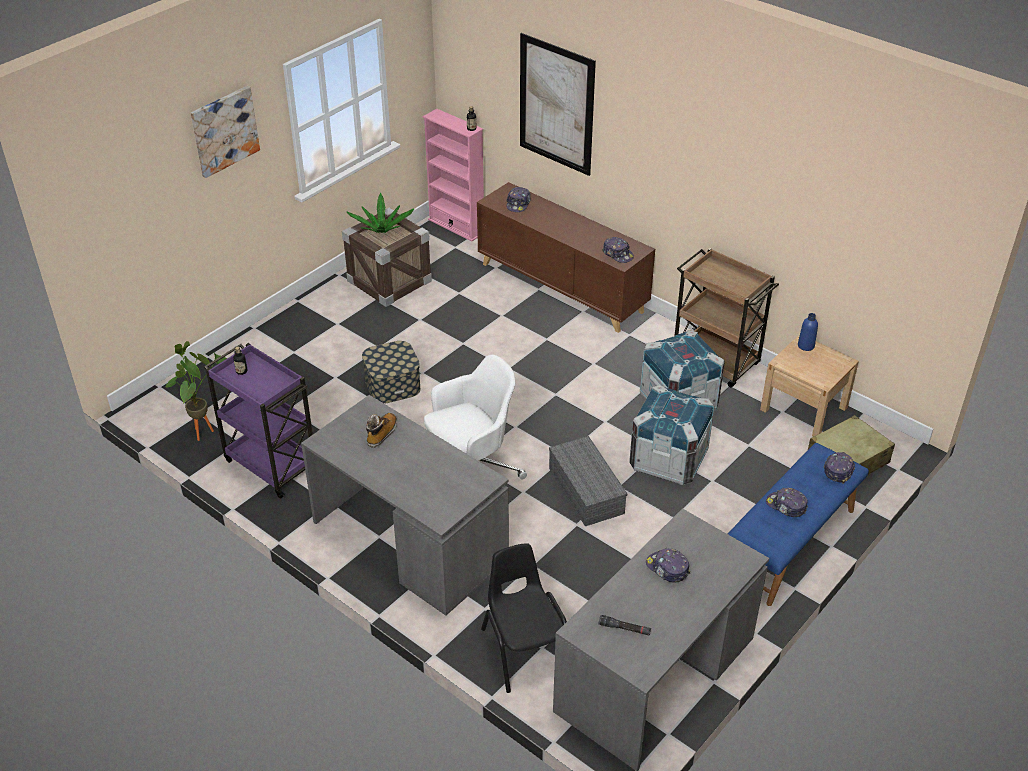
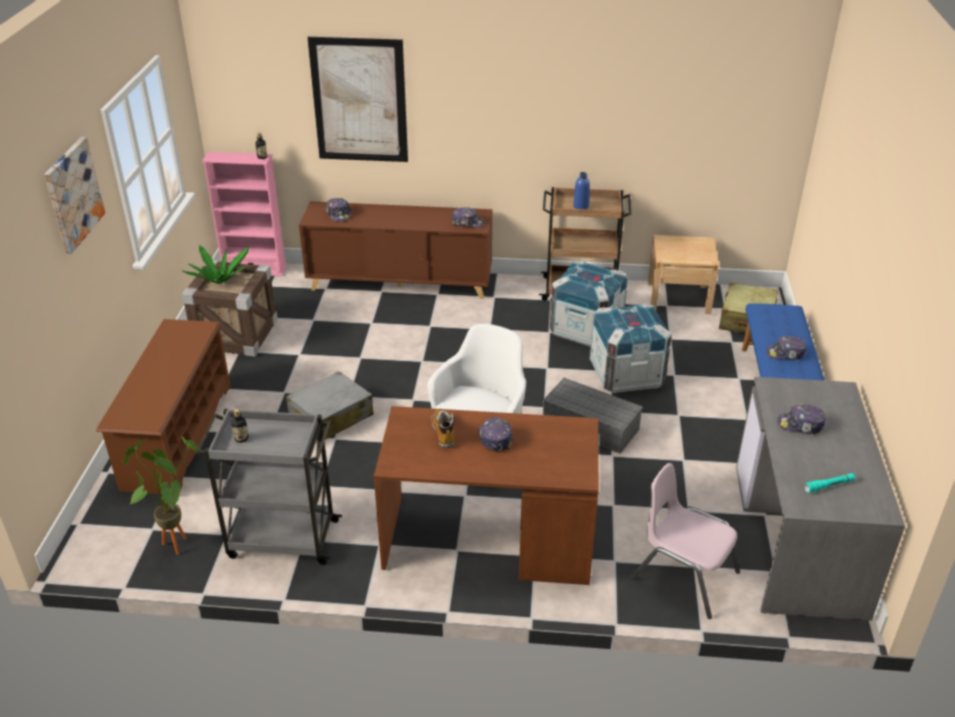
camera: 35 degrees left, 5 degrees down
purple cart [204,343,313,499] -> grey cart [196,408,342,565]
grey desk [301,395,509,615] -> brown desk [374,406,599,585]
storage box [362,341,421,404] -> grey suitcase [286,371,374,440]
black chair [481,543,567,693] -> pink chair [631,463,740,619]
black flashlight [599,615,651,636] -> turquoise flashlight [804,473,855,493]
blue bottle [798,313,818,351] -> blue bottle moved to [573,172,590,209]
cap [824,452,855,484] -> cap moved to [478,417,513,451]
none -> brown shoe rack [96,319,231,494]

